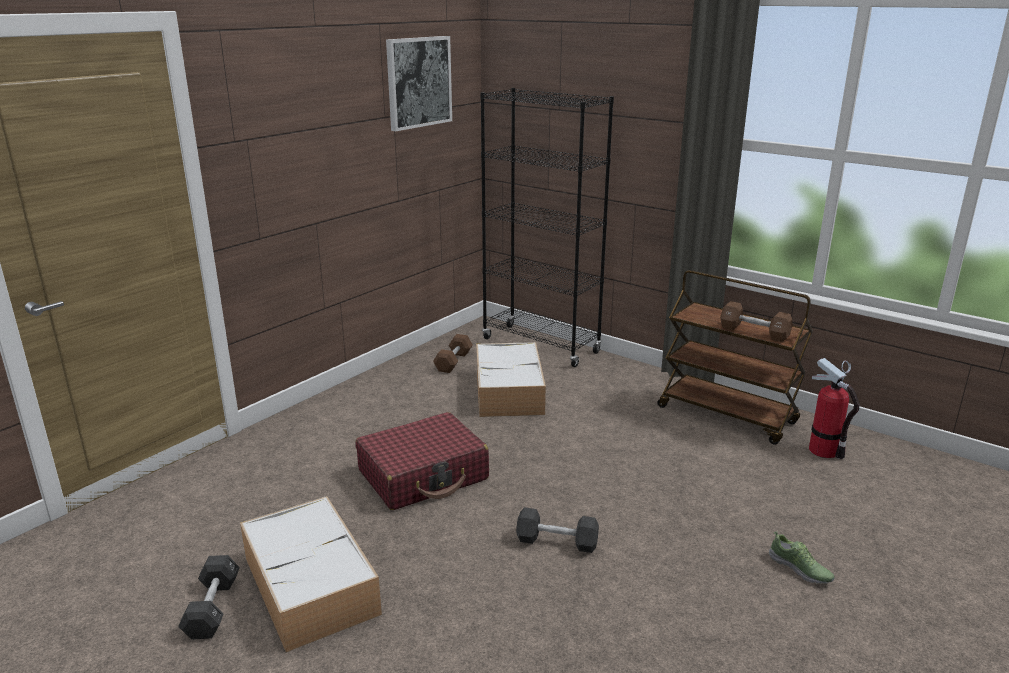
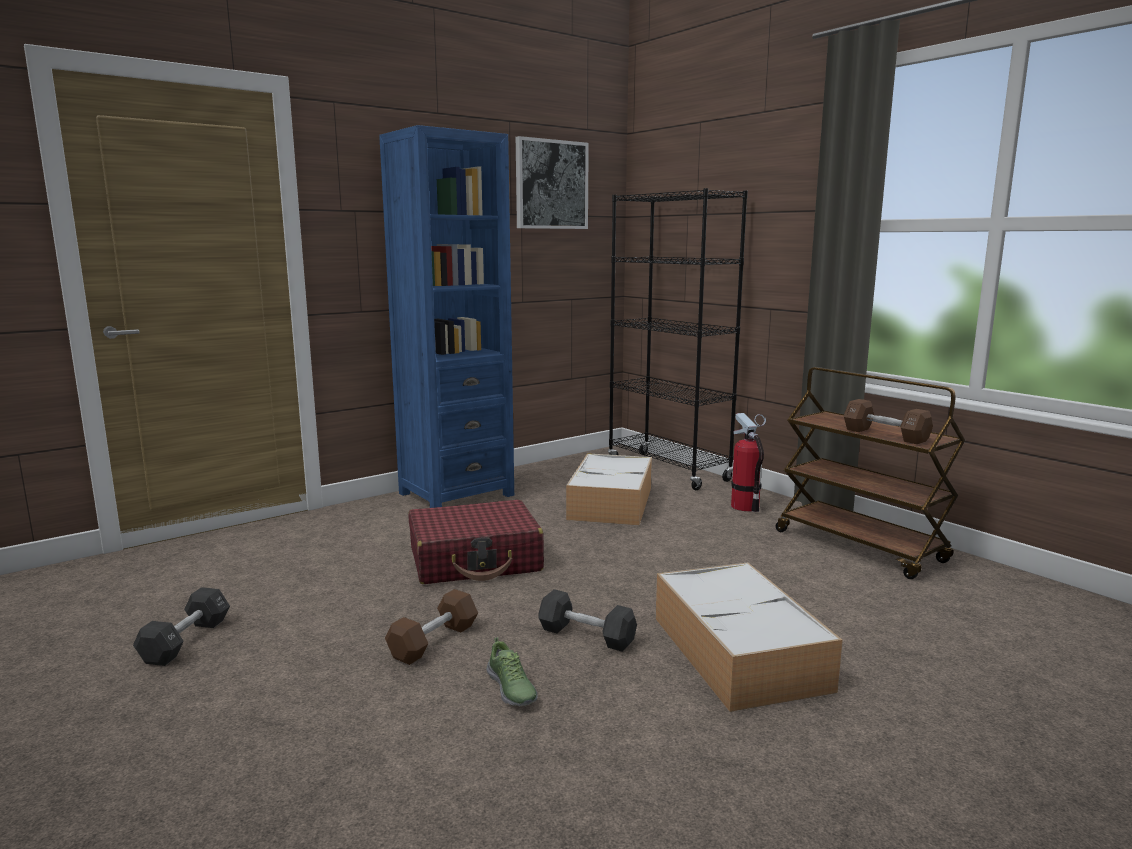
camera: 15 degrees right, 10 degrees down
storage box [240,496,382,652] -> storage box moved to [656,563,843,712]
brown dumbbell [433,334,473,373] -> brown dumbbell moved to [385,589,478,665]
shoe [769,531,834,584] -> shoe moved to [486,637,538,706]
fire extinguisher [809,358,860,459] -> fire extinguisher moved to [731,413,766,512]
none -> blue bookcase [379,125,514,508]

